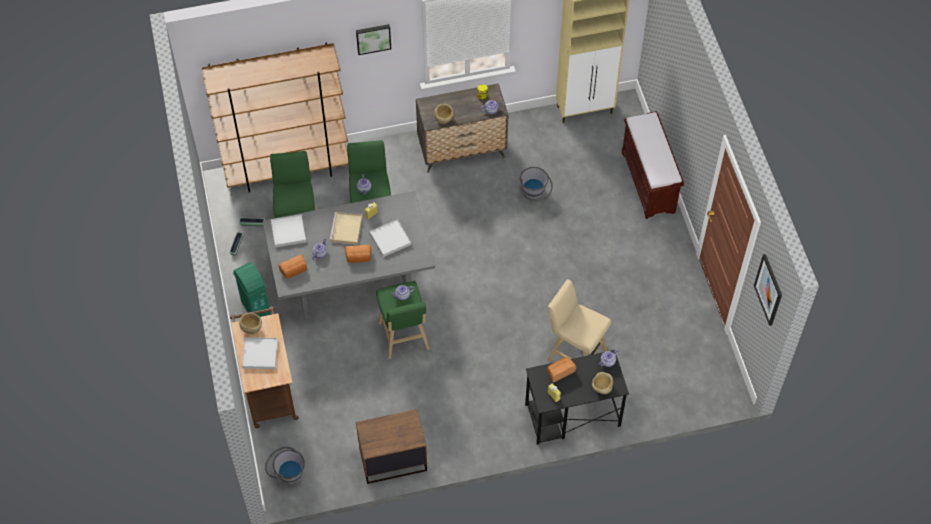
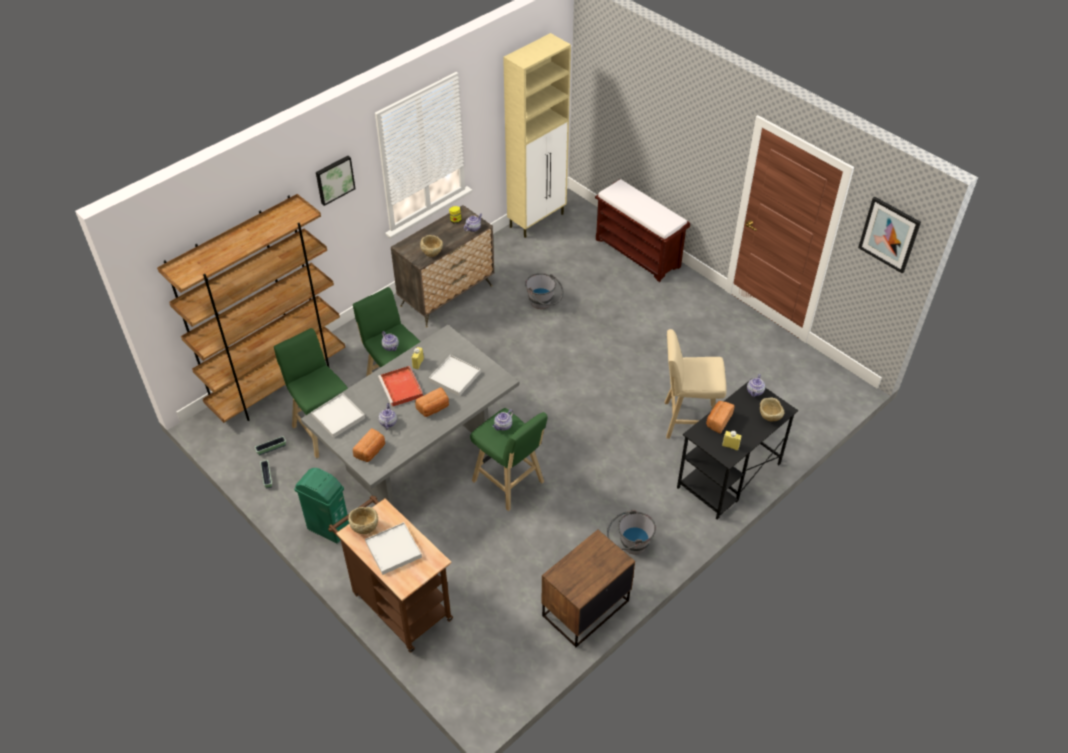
camera: 30 degrees left, 10 degrees down
grey bucket [265,447,305,484] -> grey bucket moved to [607,510,656,554]
beige tray [330,212,362,245] -> red tray [378,366,423,407]

